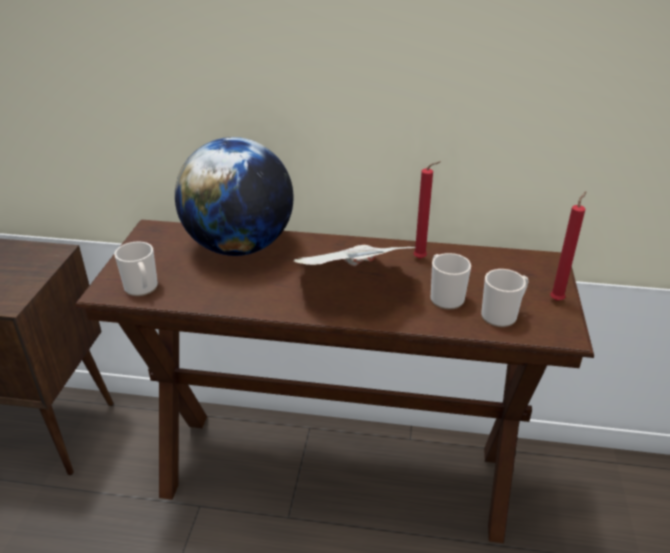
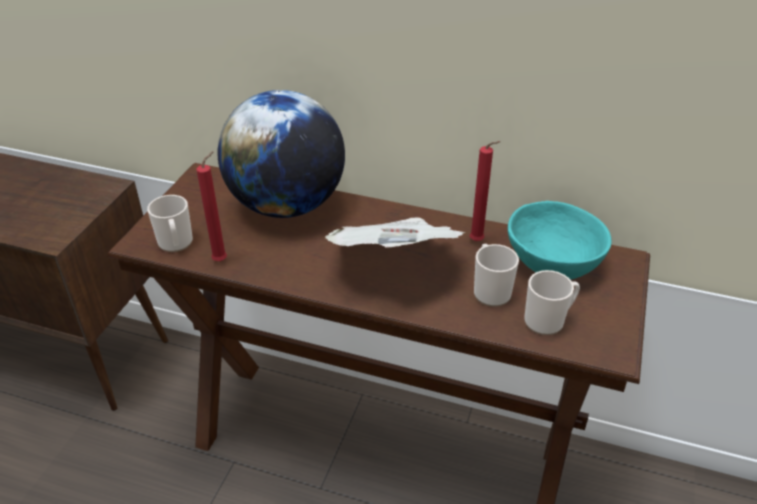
camera: 10 degrees right, 5 degrees up
red candle [550,191,587,301] -> red candle moved to [196,151,227,261]
none -> turquoise bowl [508,201,612,280]

